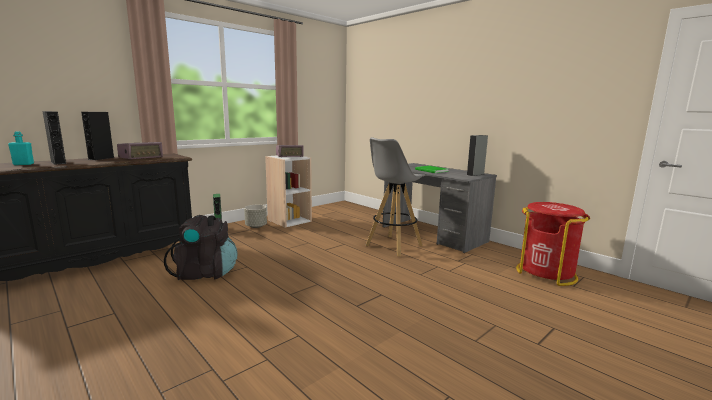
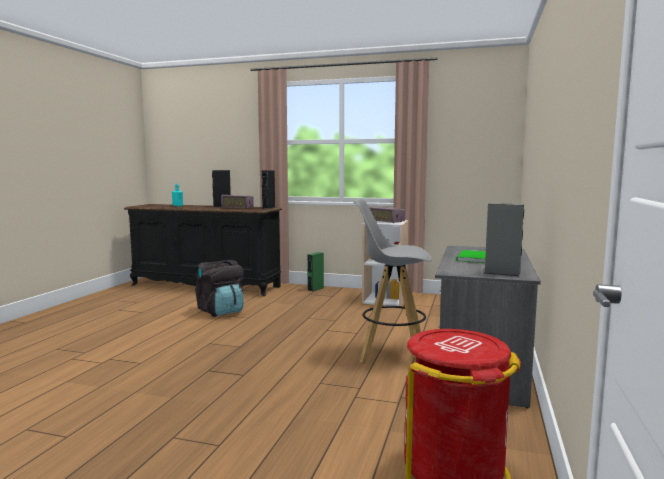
camera: 60 degrees right, 5 degrees down
black speaker [43,111,66,165] -> black speaker moved to [261,170,275,209]
grey planter [244,205,267,228] -> none

